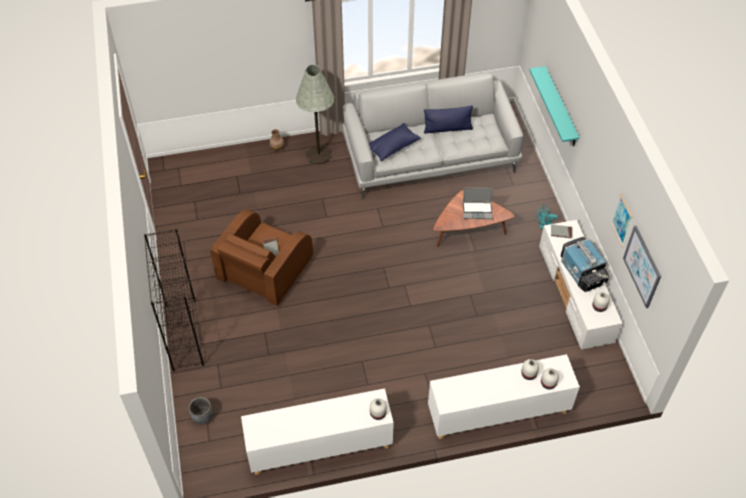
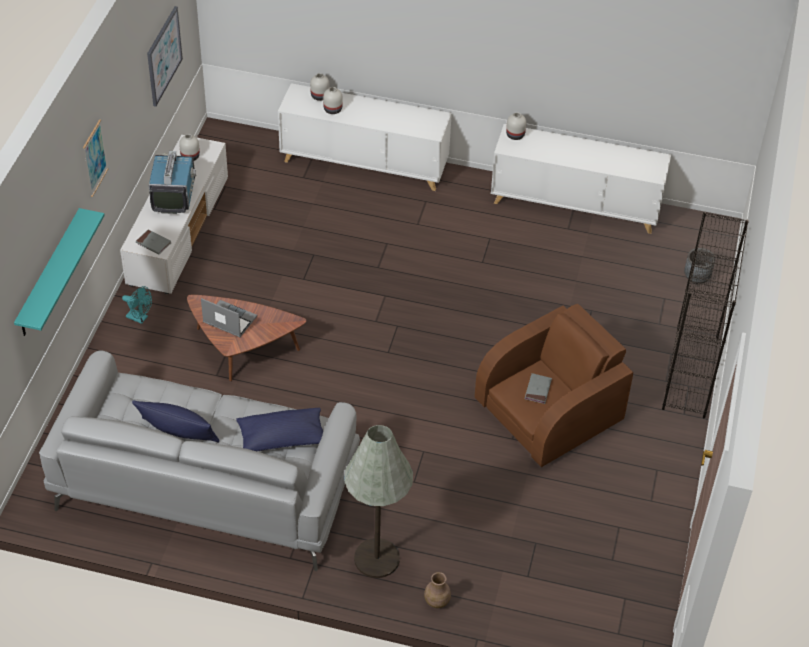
camera: 155 degrees left, 5 degrees down
picture [611,193,633,247] -> picture moved to [83,119,108,197]

